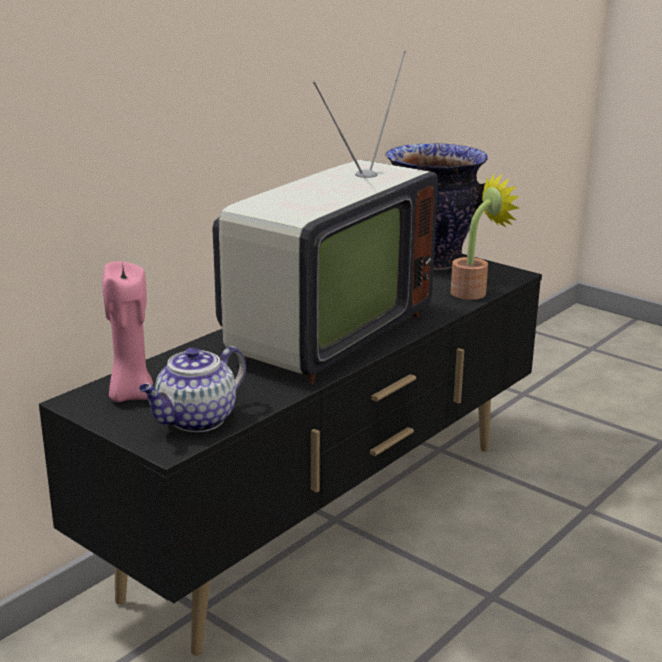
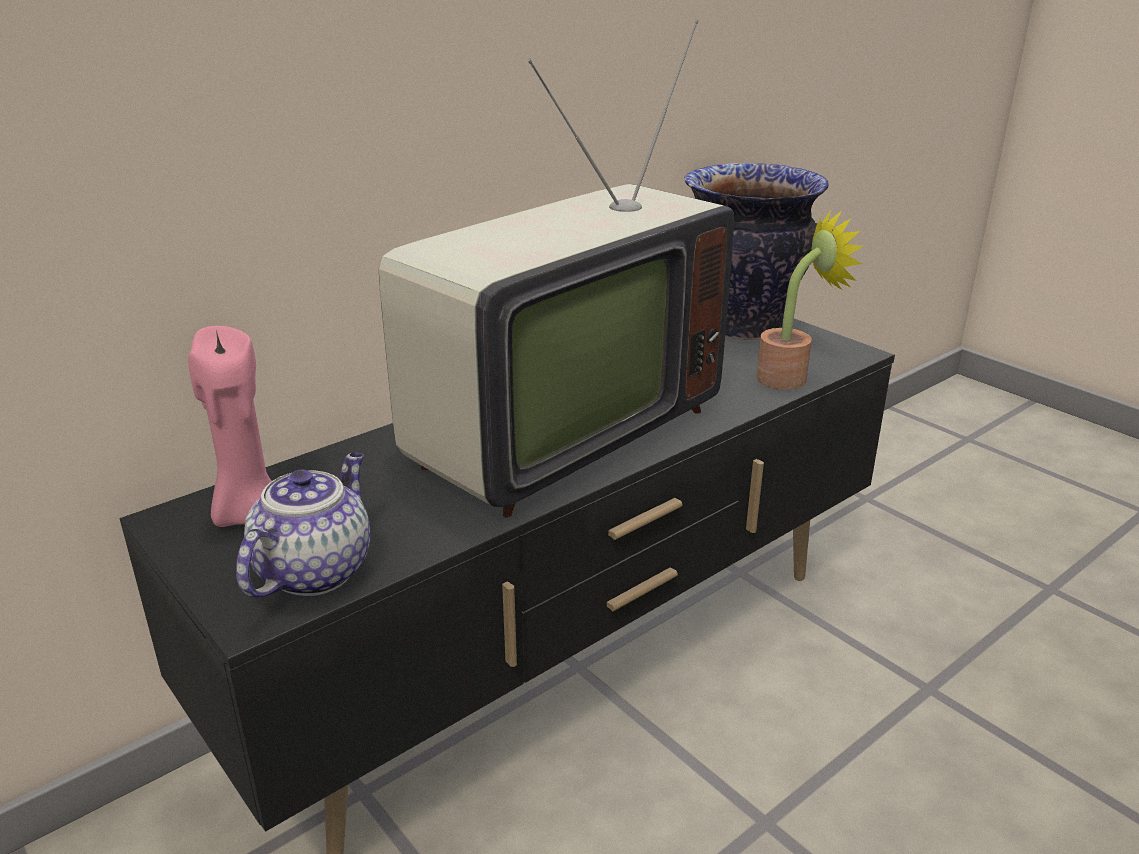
camera: 10 degrees right, 5 degrees up
teapot [139,346,246,432] -> teapot turned 150 degrees clockwise [236,452,370,598]

